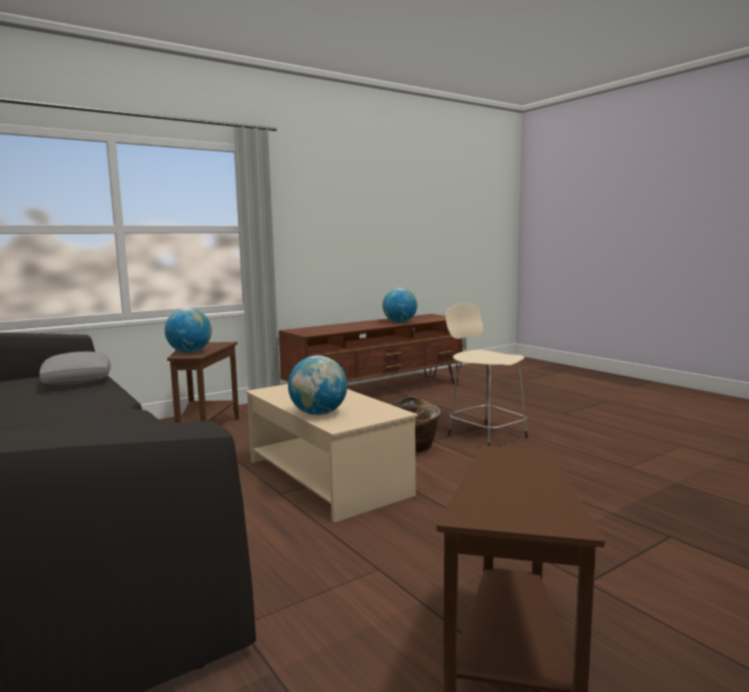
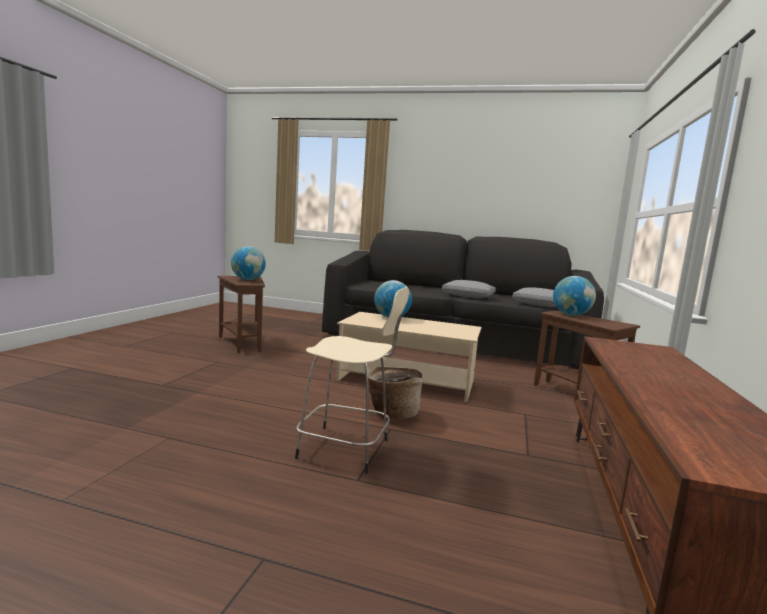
camera: 140 degrees right, 0 degrees up
globe [383,288,417,323] -> globe moved to [231,246,266,280]
none -> grey pillow [442,280,496,298]

